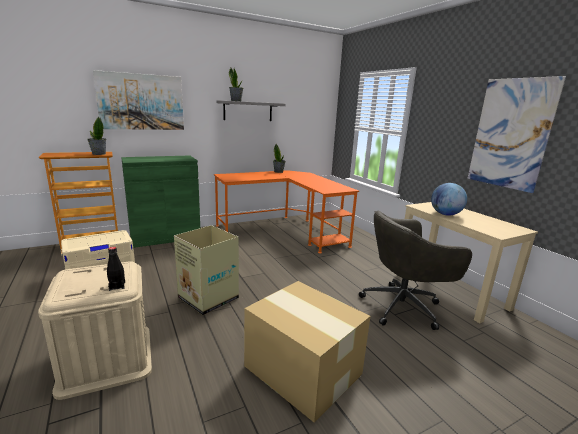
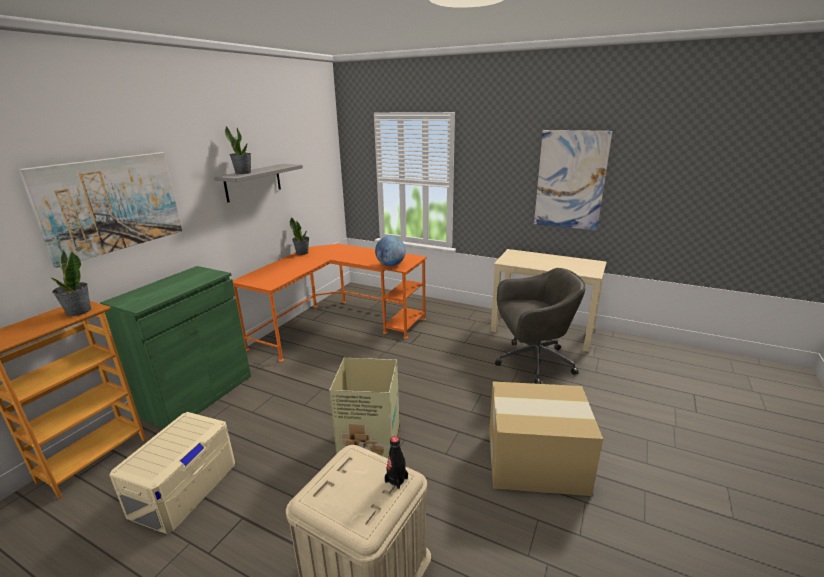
camera: 35 degrees left, 5 degrees up
grey office chair [359,211,472,330] -> grey office chair turned 135 degrees counterclockwise [495,268,586,384]
globe [431,183,467,216] -> globe moved to [375,236,406,266]

